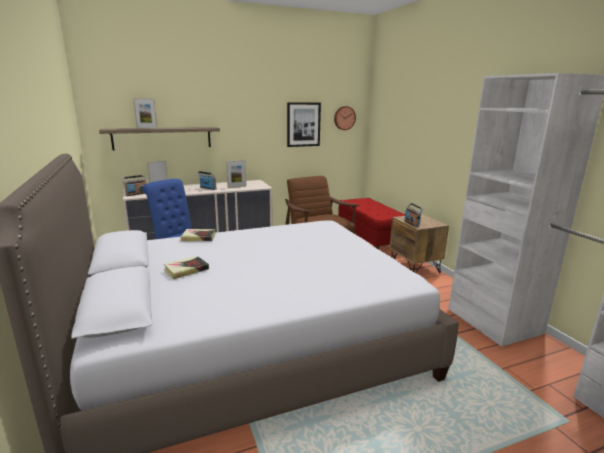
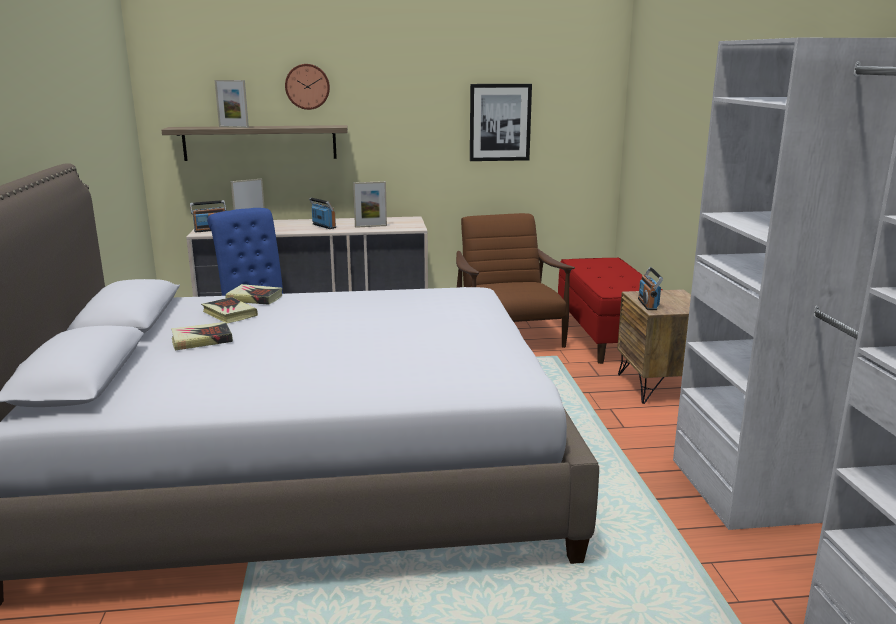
camera: 15 degrees right, 0 degrees up
wall clock [334,106,356,130] -> wall clock moved to [285,64,330,110]
none -> book [201,297,258,323]

